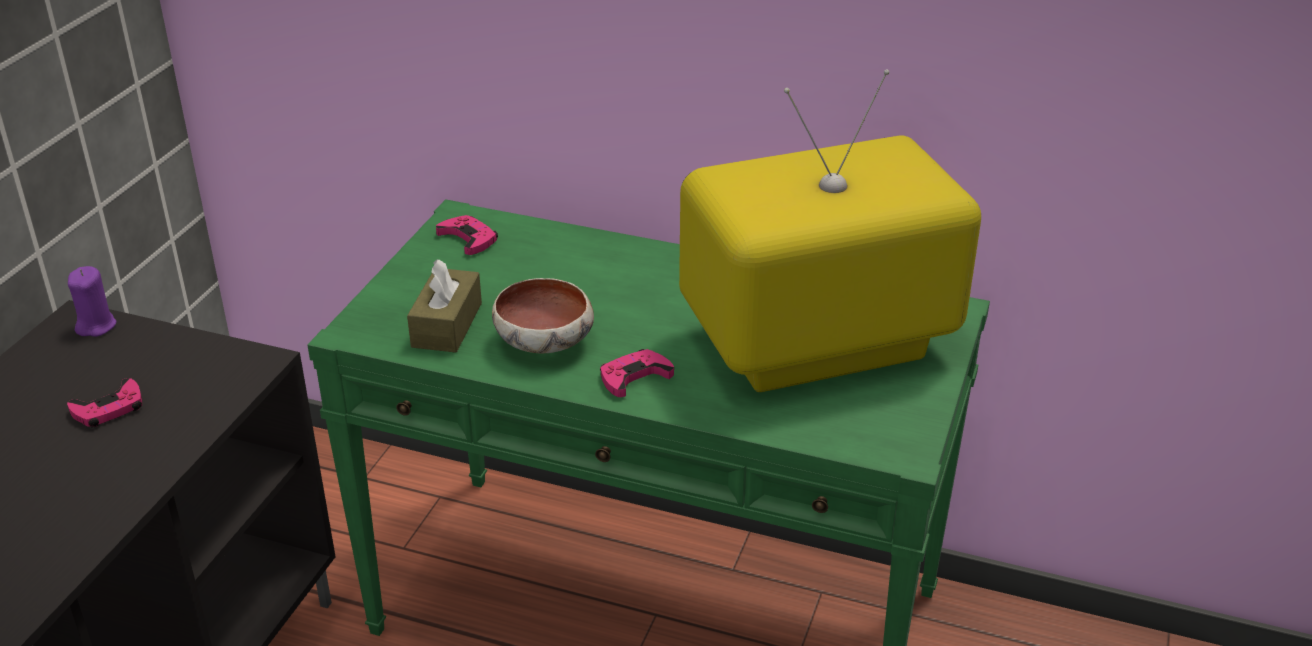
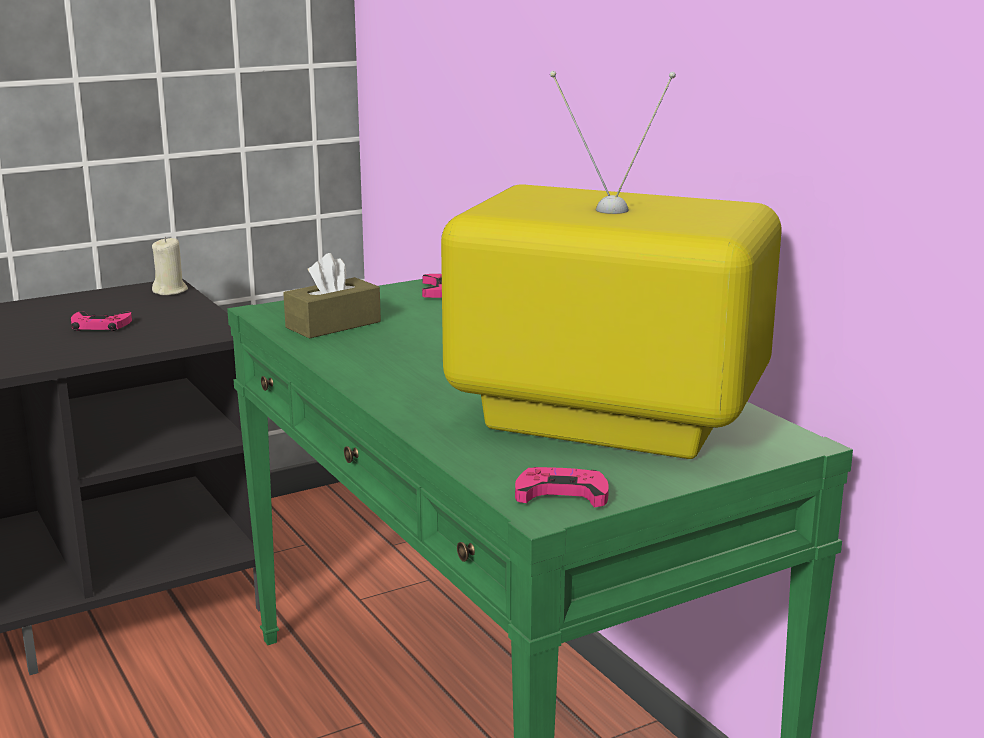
camera: 40 degrees right, 15 degrees down
purple candle [68,266,117,337] -> beige candle [152,237,188,295]
bowl [492,278,594,353] -> none
pink game controller [600,349,674,397] -> pink game controller moved to [515,467,609,508]

